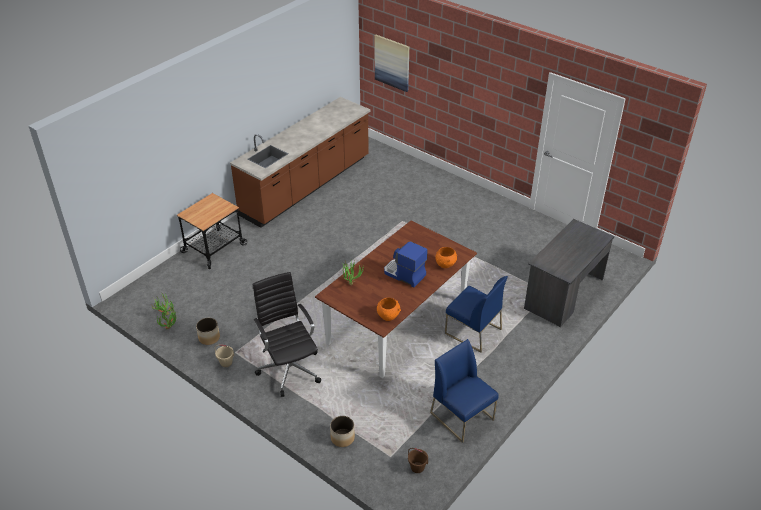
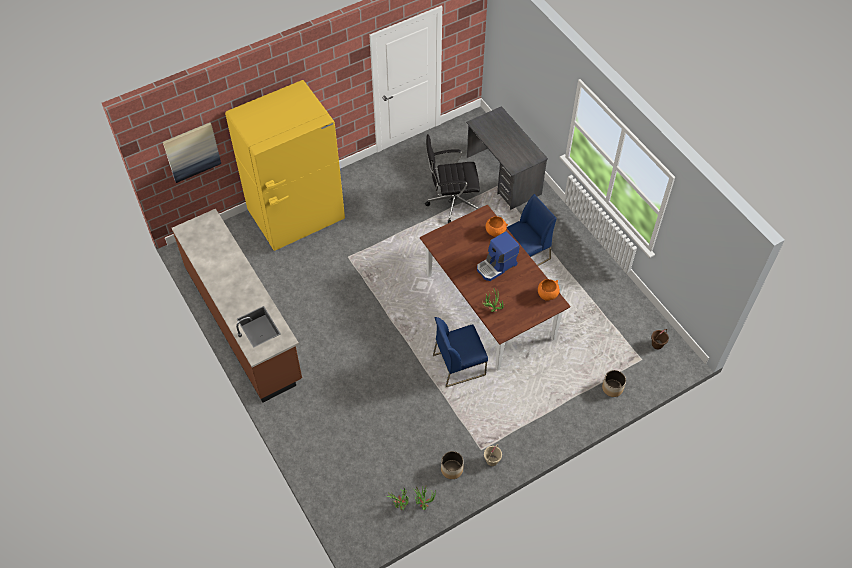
camera: 70 degrees left, 15 degrees up
cart [177,193,247,269] -> none
black office chair [252,272,321,397] -> black office chair moved to [425,134,480,223]
blue chair [430,339,499,443] -> blue chair moved to [433,317,488,387]
none -> yellow fridge [225,80,345,251]

